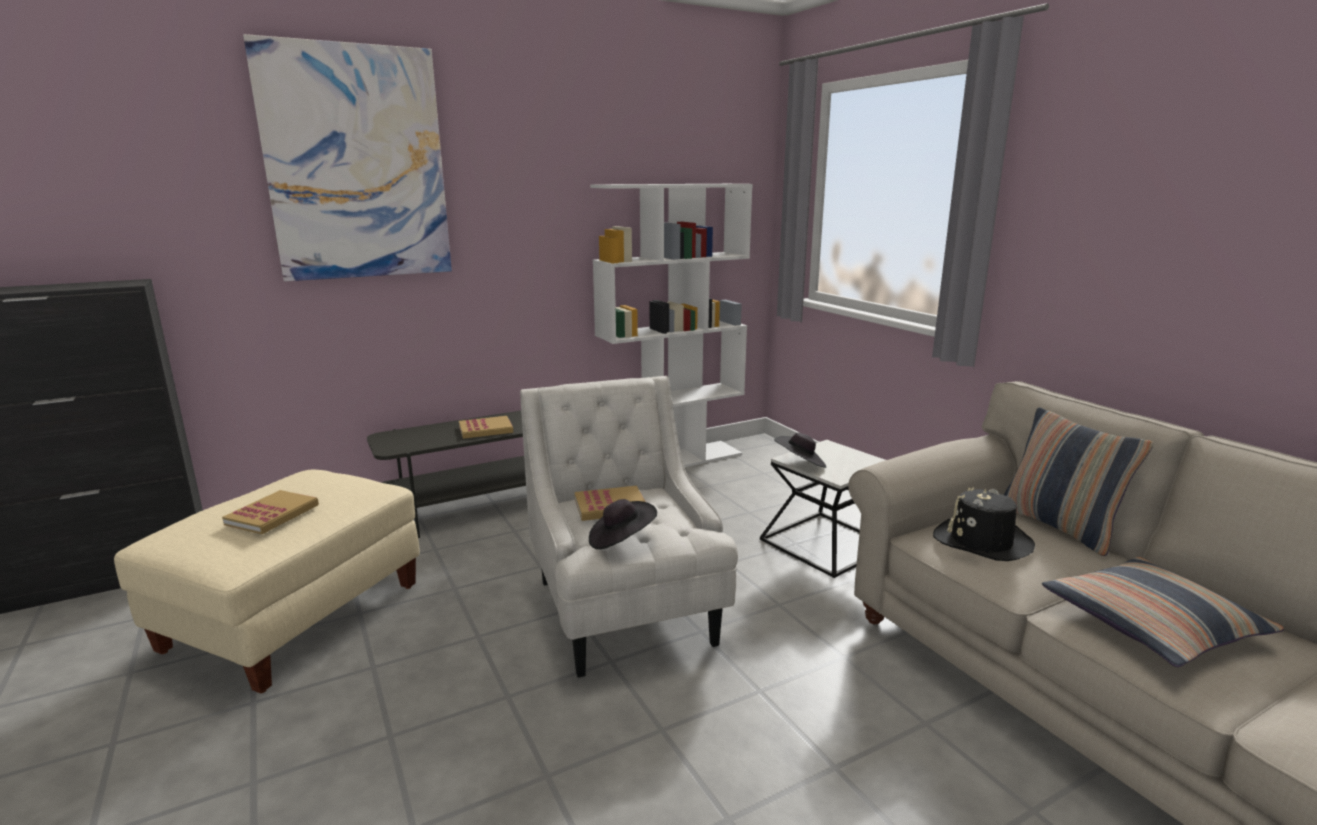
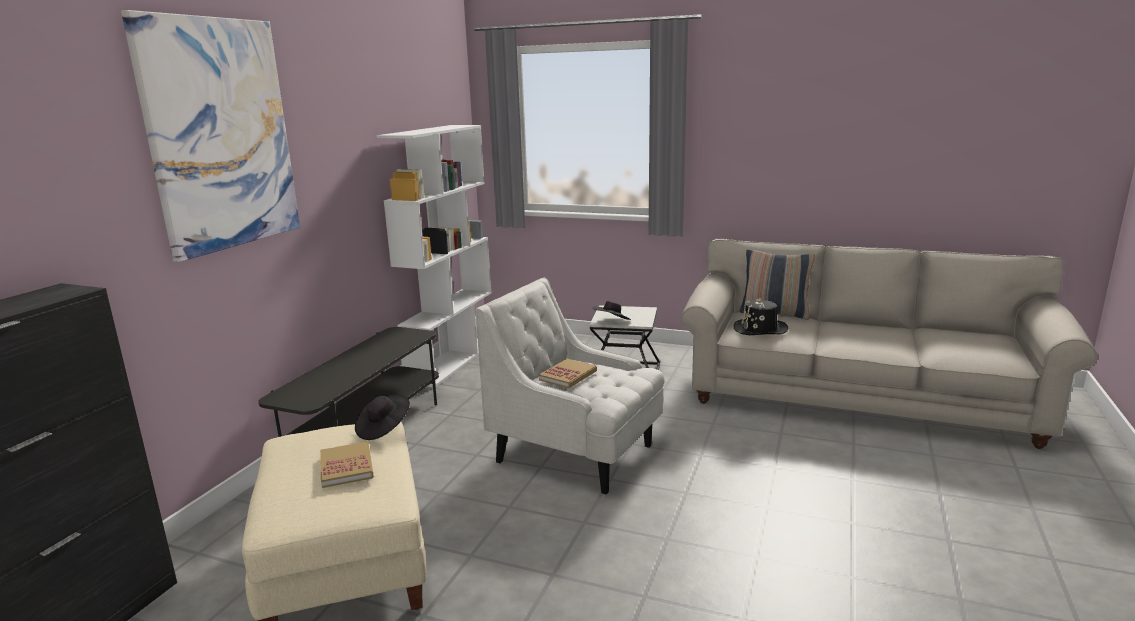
camera: 40 degrees left, 0 degrees up
book [459,416,513,439] -> none
black hat [589,499,657,549] -> black hat moved to [355,395,410,440]
pillow [1042,557,1284,667] -> none

